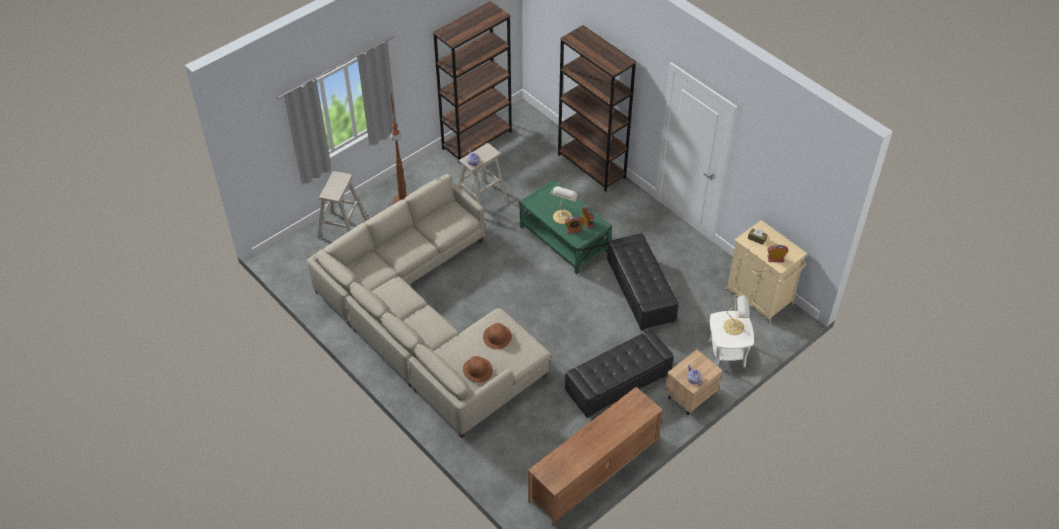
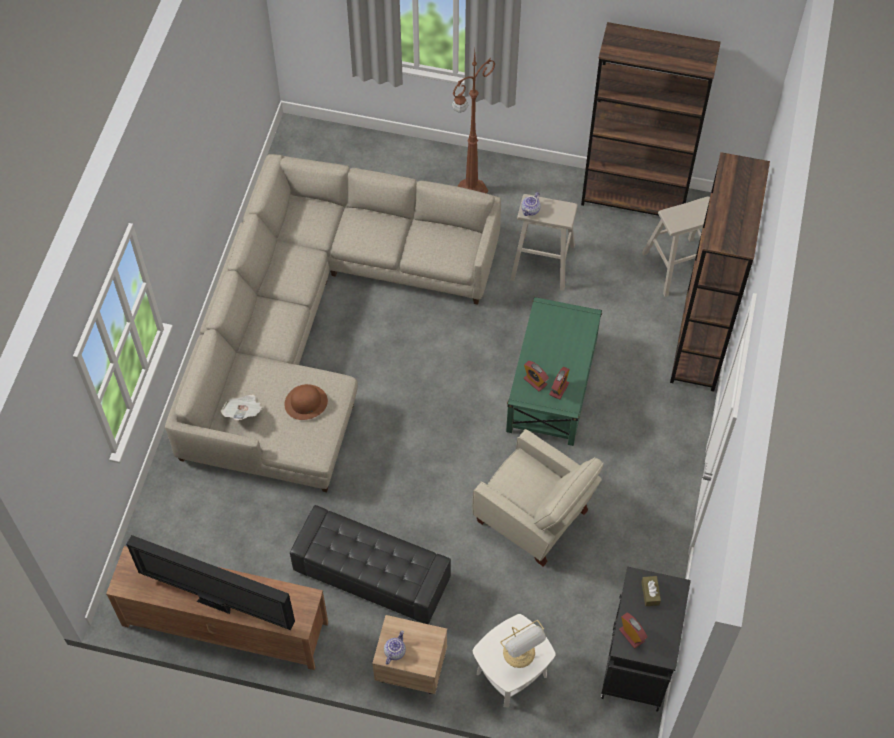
camera: 55 degrees right, 10 degrees up
beige stool [317,171,368,239] -> beige stool moved to [642,196,710,297]
brown hat [463,356,493,383] -> newspaper [221,394,262,420]
table lamp [550,186,578,224] -> none
black ottoman [607,233,679,331] -> beige armchair [472,429,603,567]
beige cabinet [726,220,807,323] -> black cabinet [601,566,691,712]
none -> television [126,535,295,630]

